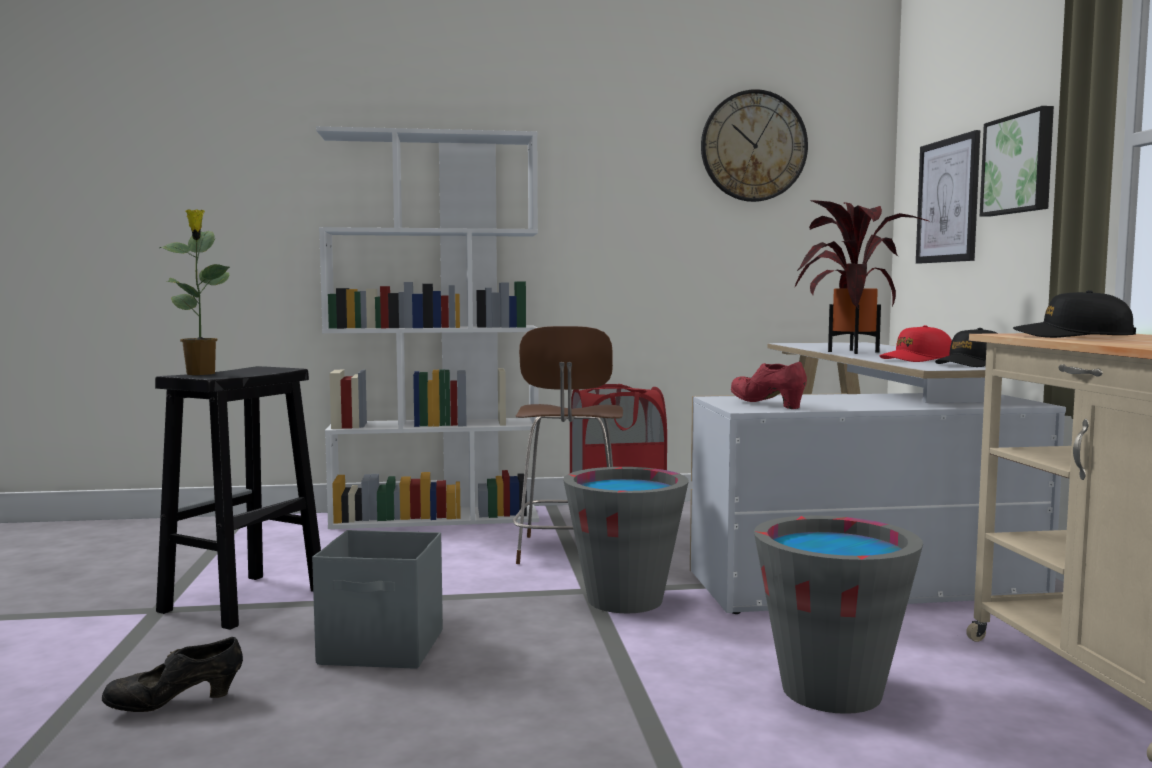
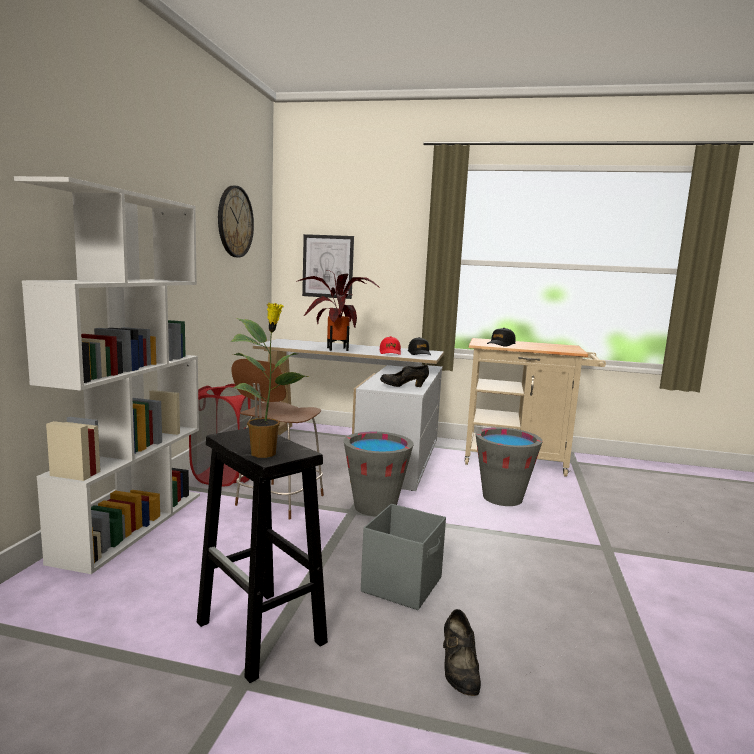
camera: 70 degrees left, 5 degrees up
brown chair [513,326,623,564] -> brown chair turned 90 degrees clockwise [231,359,324,520]
red shoe [731,362,807,409] -> black shoe [380,365,429,387]
picture [980,106,1054,216] -> none

